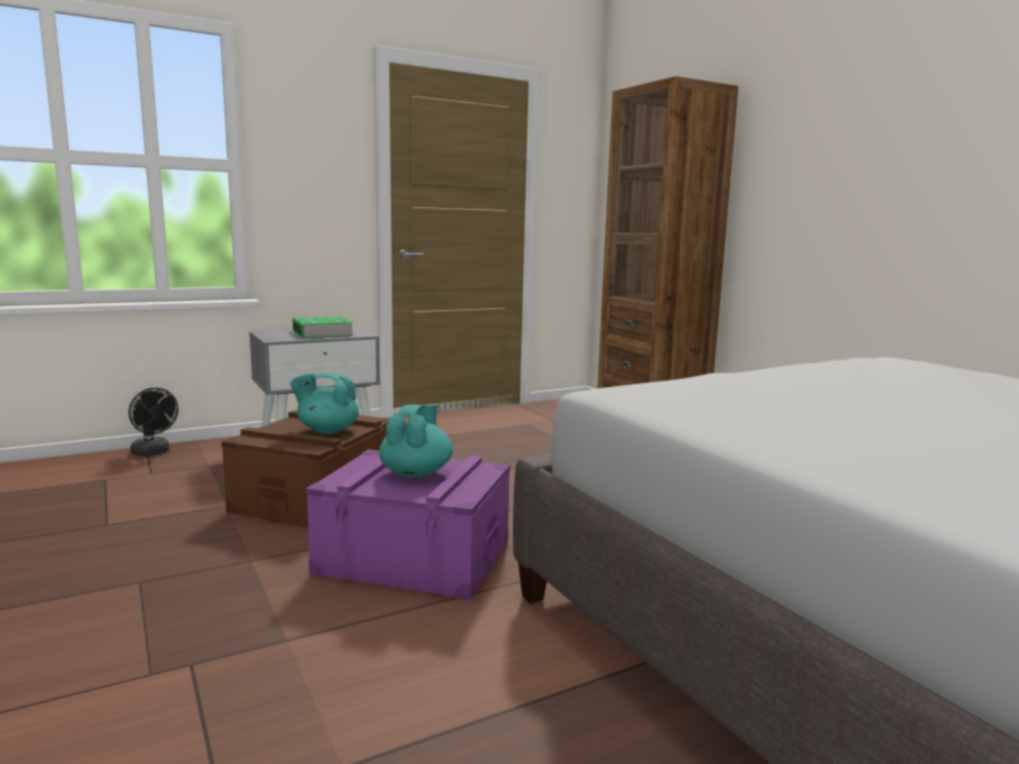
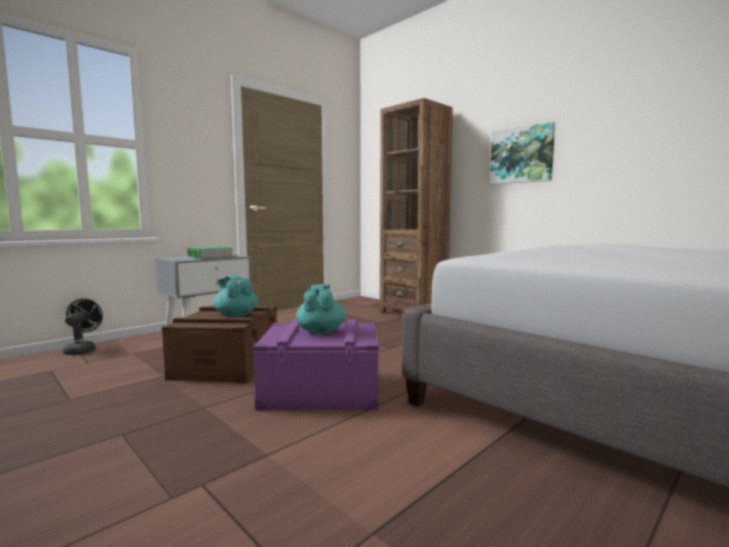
camera: 15 degrees left, 5 degrees down
black fan [129,388,178,456] -> black fan turned 120 degrees counterclockwise [63,299,103,355]
turquoise teapot [290,372,359,434] -> turquoise teapot turned 60 degrees clockwise [213,275,258,317]
none -> picture [490,122,555,184]

